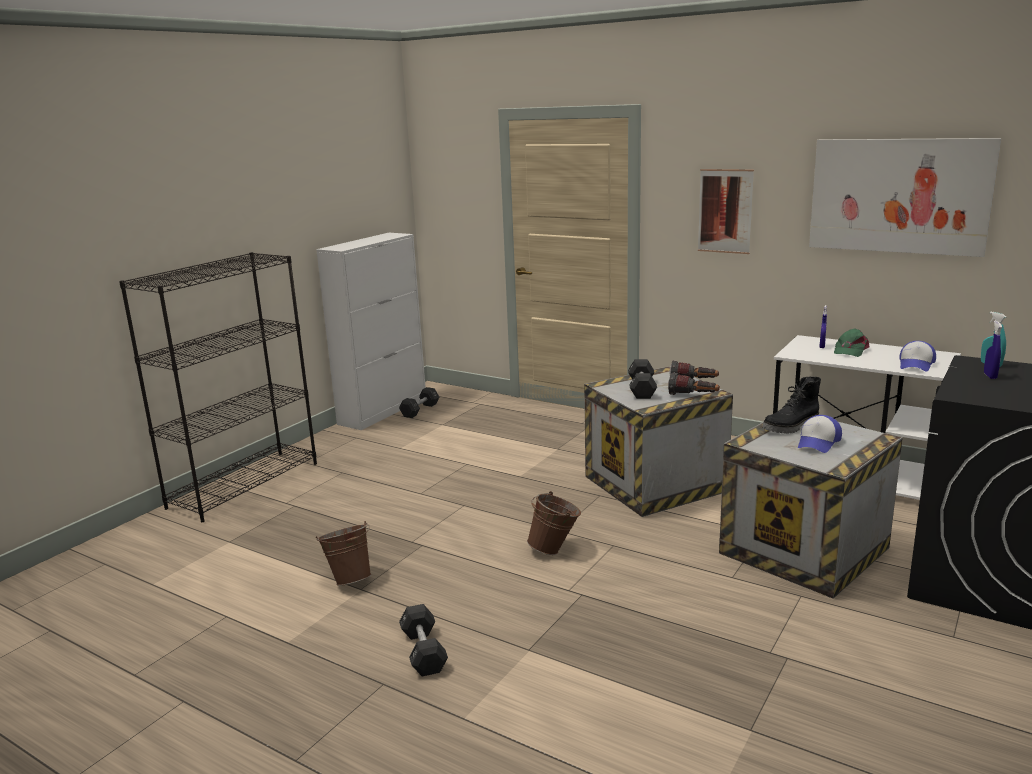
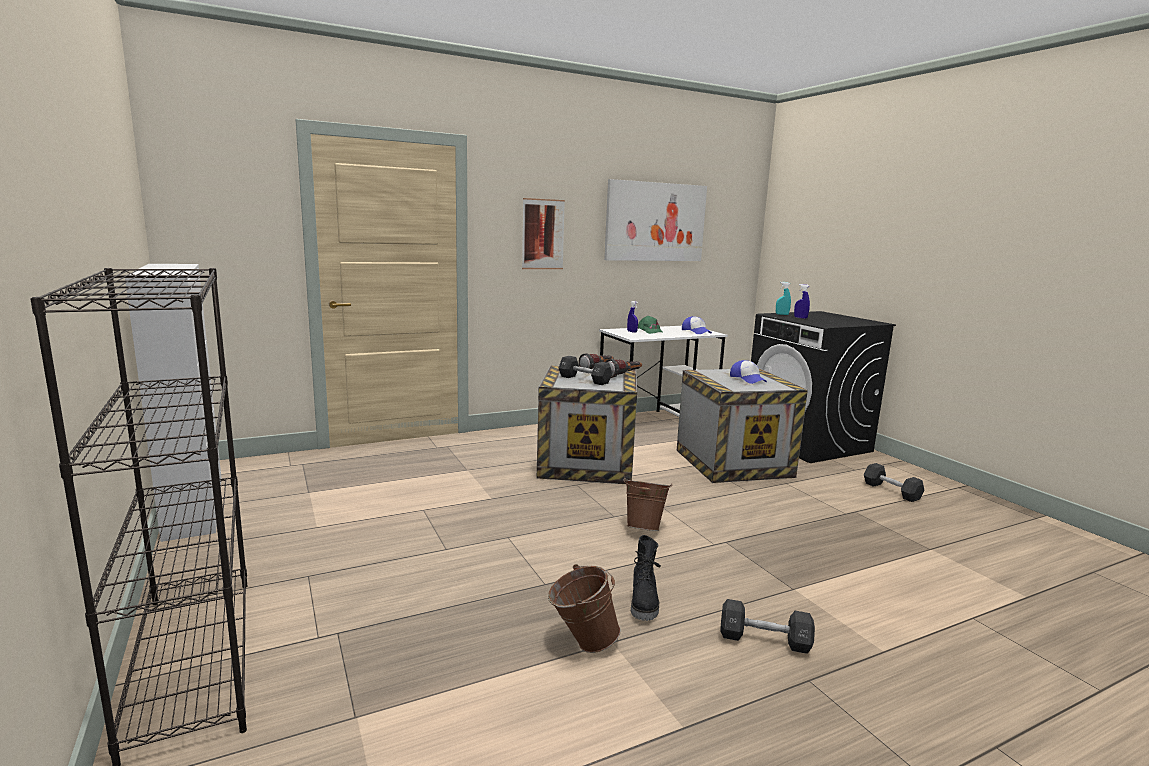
camera: 60 degrees left, 5 degrees down
black dumbbell [399,387,439,418] -> black dumbbell moved to [864,463,924,502]
black boot [762,377,821,434] -> black boot moved to [631,535,661,621]

